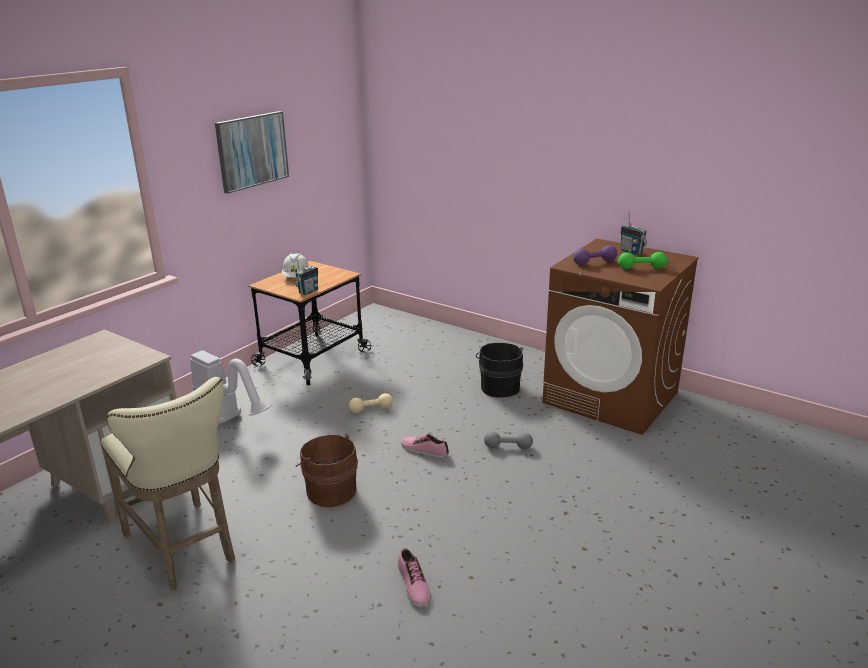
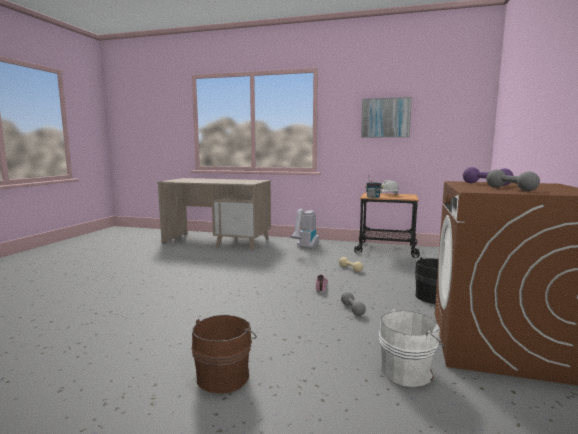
camera: 70 degrees right, 15 degrees down
beige stool [101,377,235,590] -> none
brown bucket [295,435,358,508] -> brown bucket moved to [192,315,257,394]
shoe [398,548,431,607] -> none
green dumbbell [618,252,667,269] -> grey dumbbell [486,170,540,191]
radio [620,213,647,255] -> none
none -> white bucket [379,308,445,387]

